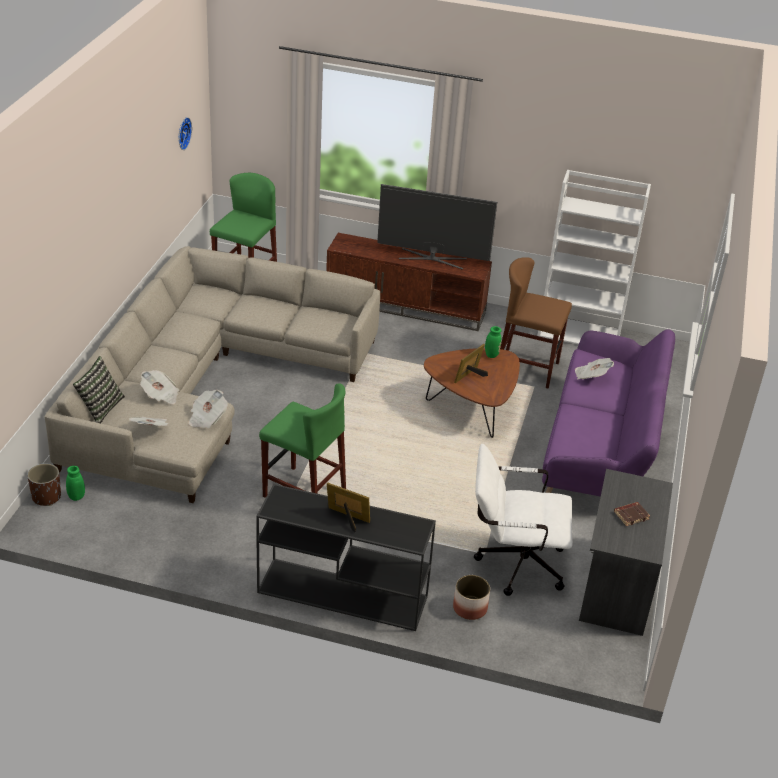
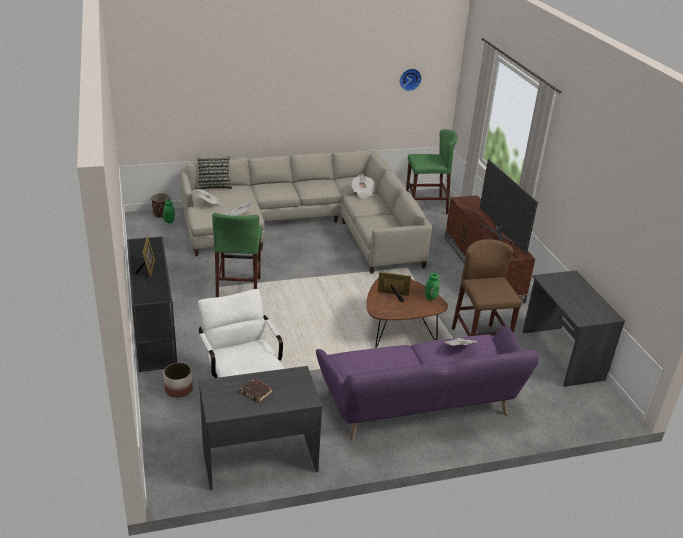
camera: 60 degrees right, 5 degrees down
newspaper [140,370,179,405] -> newspaper moved to [351,174,375,199]
white bookcase [537,170,651,344] -> grey desk [522,270,625,387]

